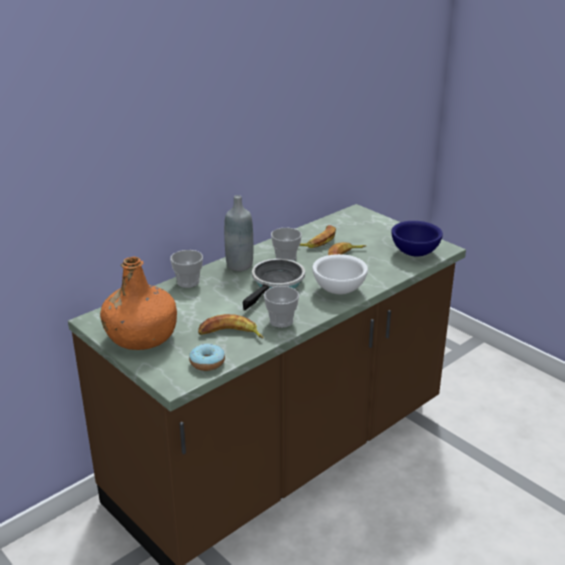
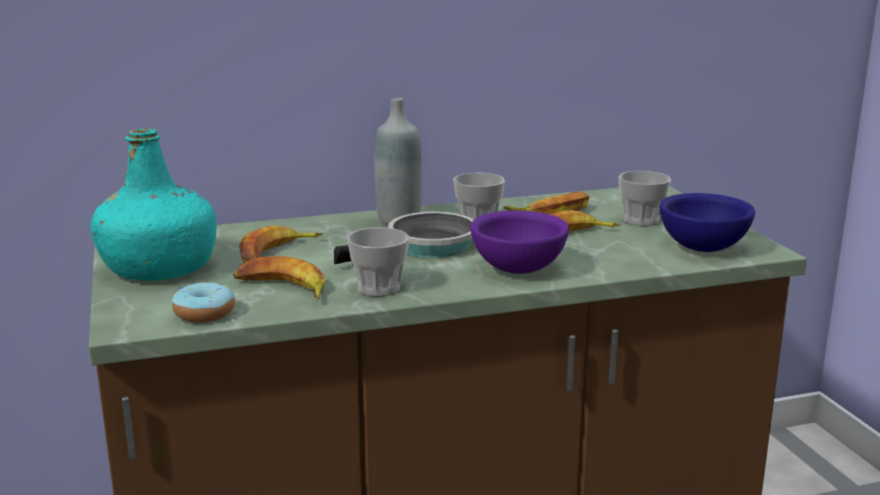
camera: 25 degrees right, 10 degrees down
orange bottle [100,257,177,350] -> turquoise bottle [90,129,216,281]
cup [170,250,203,288] -> cup moved to [618,171,671,226]
white bowl [312,254,368,294] -> purple bowl [470,210,569,274]
none -> banana [239,226,323,263]

